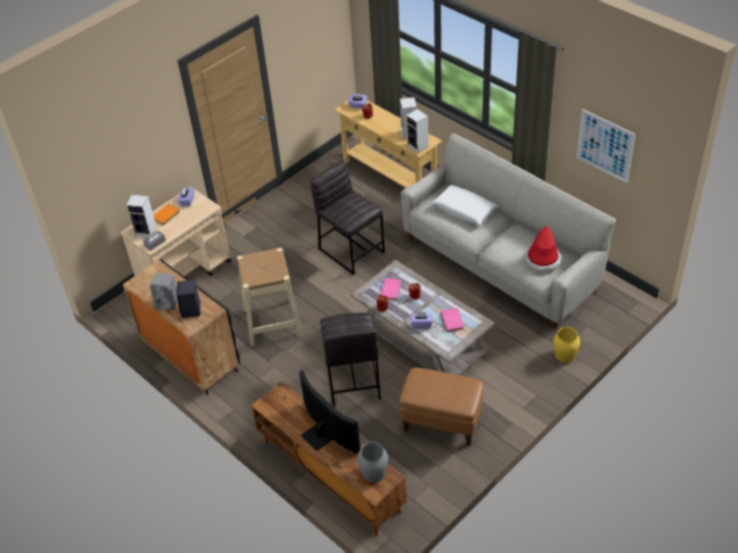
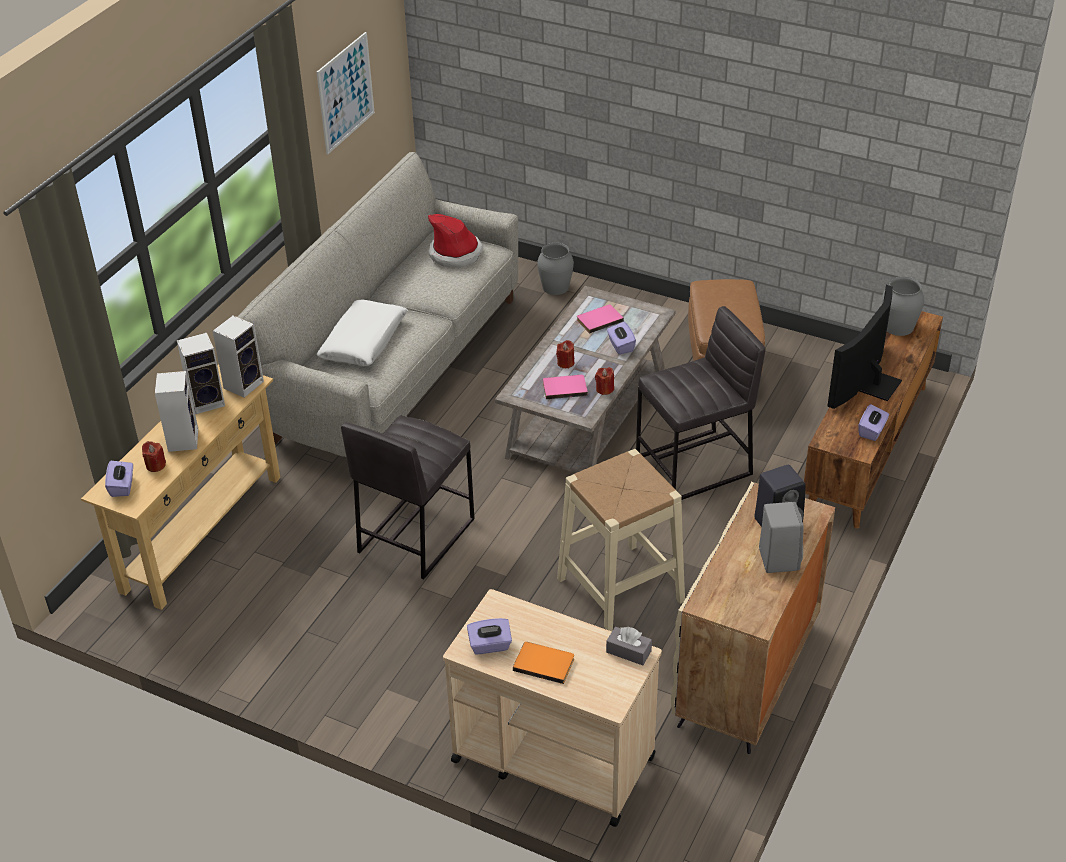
camera: 110 degrees left, 5 degrees down
black cabinet [123,259,240,395] -> beige cabinet [671,482,835,754]
speaker [126,195,156,237] -> speaker moved to [155,371,198,452]
yellow vase [553,327,580,363] -> grey vase [537,243,574,295]
none -> purple tissue box [858,404,889,441]

